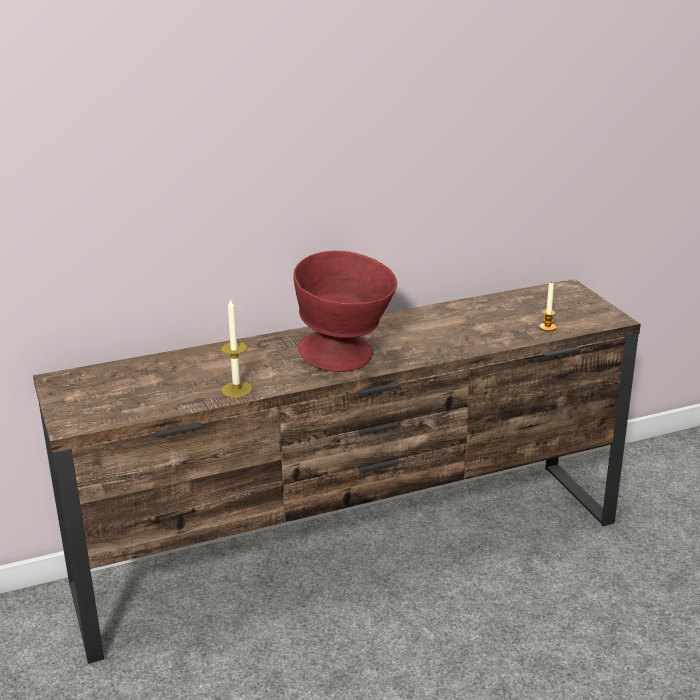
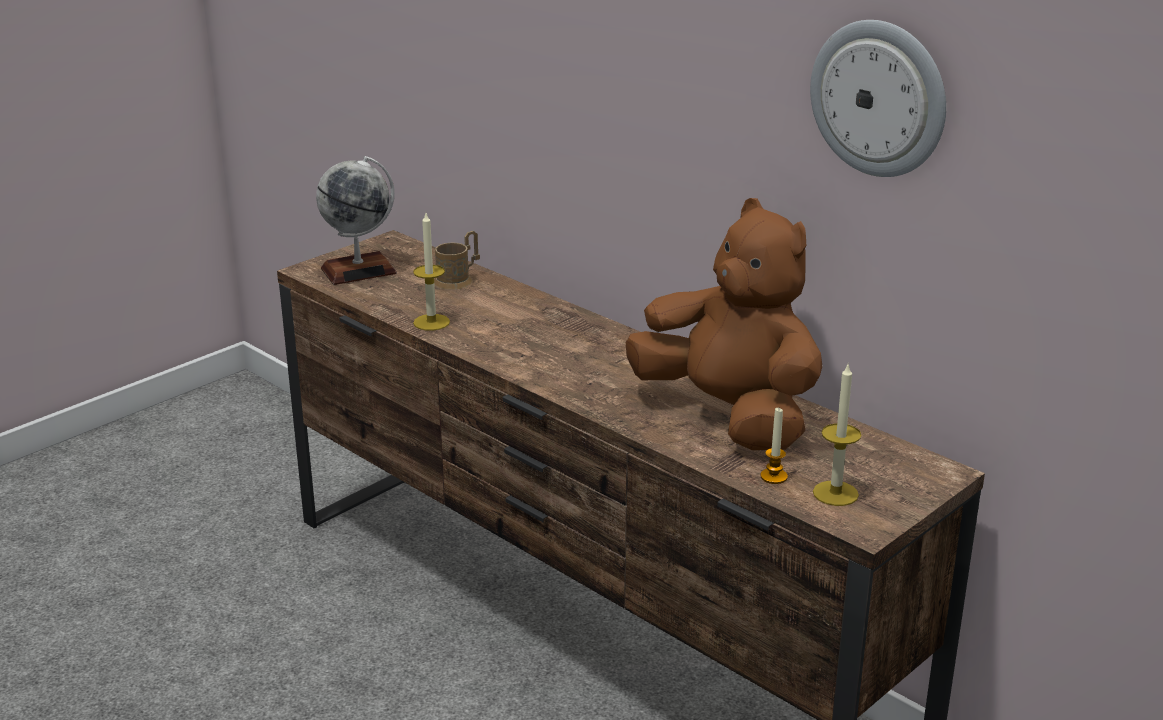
camera: 65 degrees right, 0 degrees up
red bowl [293,251,397,372] -> none
none -> globe [316,156,397,285]
none -> brown mug [434,231,480,290]
none -> brown plush toy [626,198,822,450]
none -> wall clock [810,20,946,177]
none -> candle [813,362,861,506]

